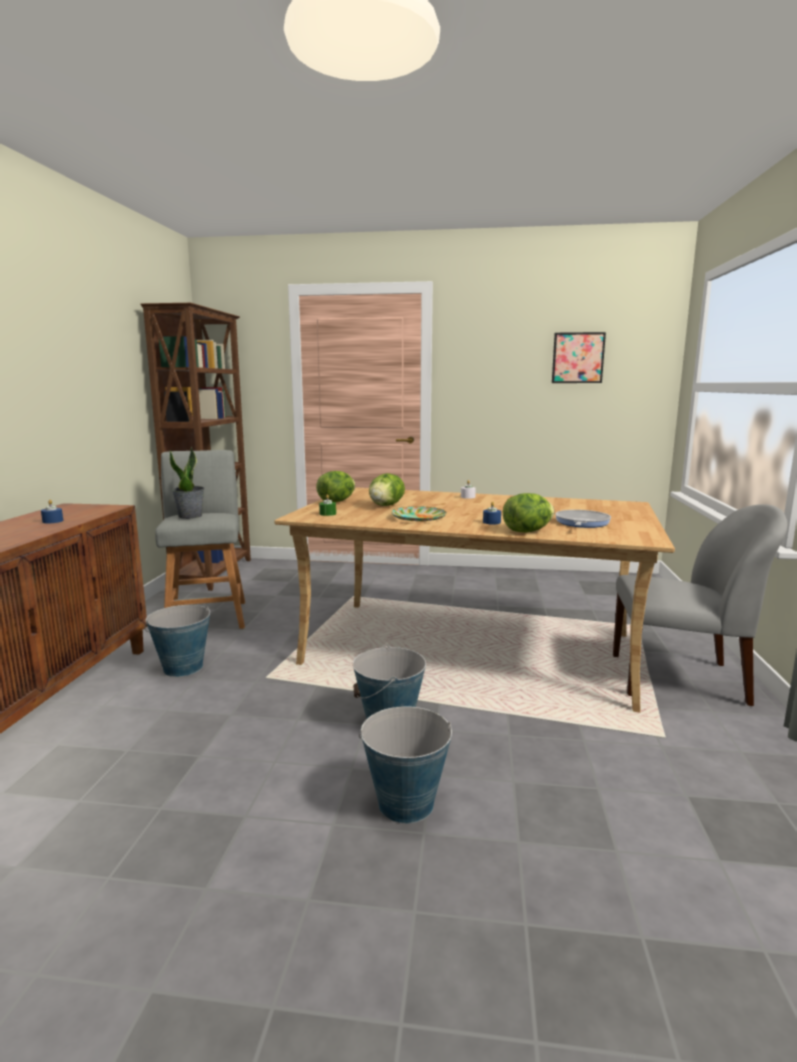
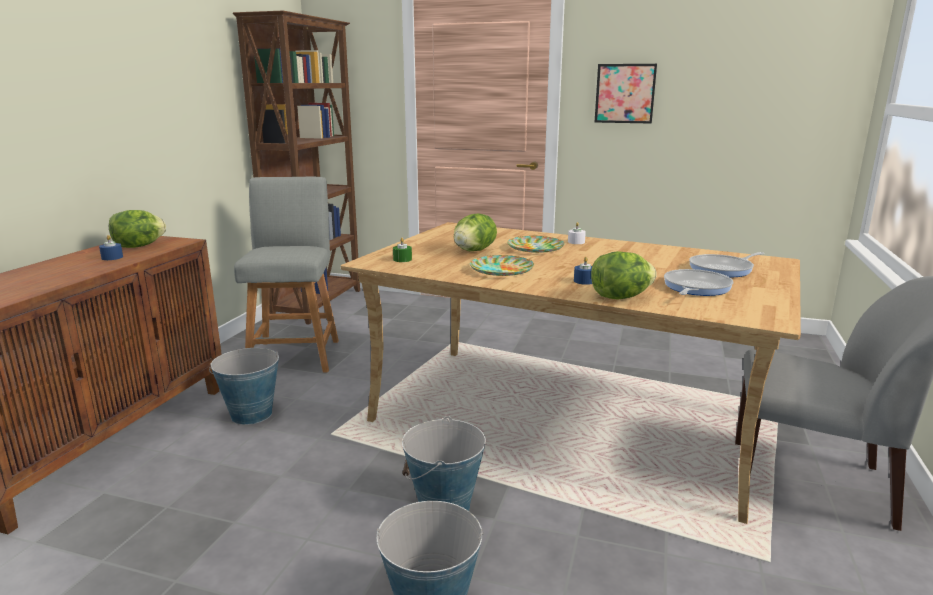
camera: 10 degrees right, 5 degrees up
potted plant [169,446,205,519] -> none
lettuce [316,471,355,502] -> lettuce moved to [109,210,166,248]
picture [552,332,606,383] -> picture moved to [595,64,657,124]
none -> plate [507,236,565,253]
none -> frying pan [689,252,764,278]

